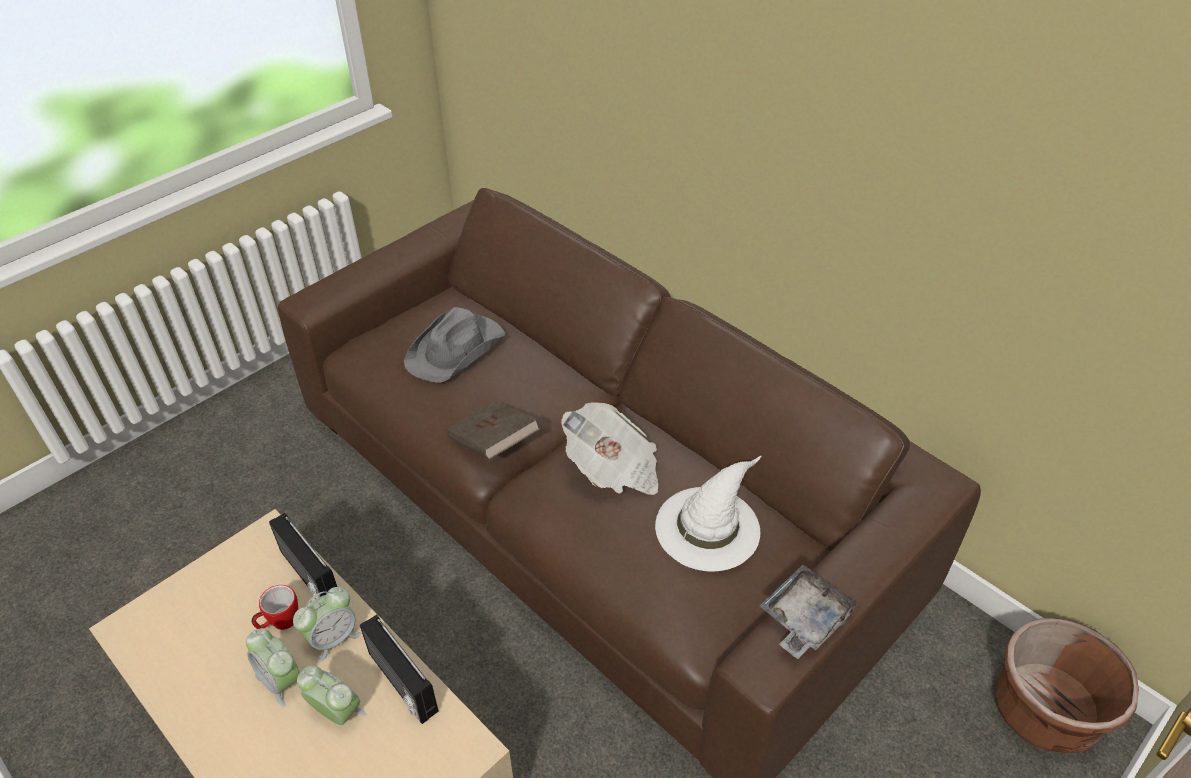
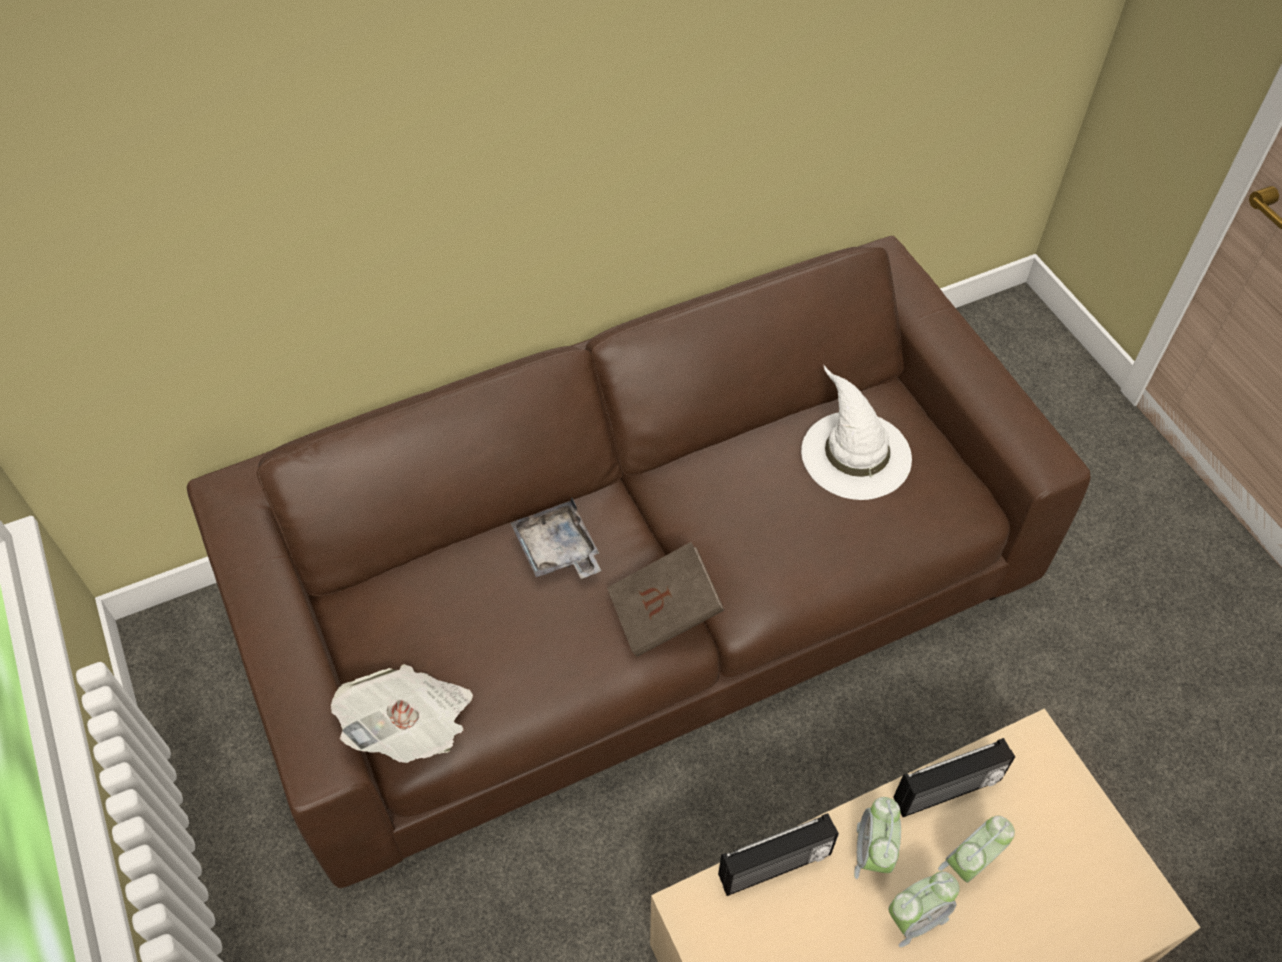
camera: 70 degrees left, 10 degrees up
mug [252,585,298,630] -> none
alarm clock [293,587,361,662] -> alarm clock turned 150 degrees counterclockwise [854,797,901,879]
grey hat [404,307,505,383] -> none
newspaper [561,402,658,495] -> newspaper moved to [331,664,473,763]
grey tray [760,564,860,659] -> grey tray moved to [511,498,601,579]
brown planter [995,618,1139,753] -> none

